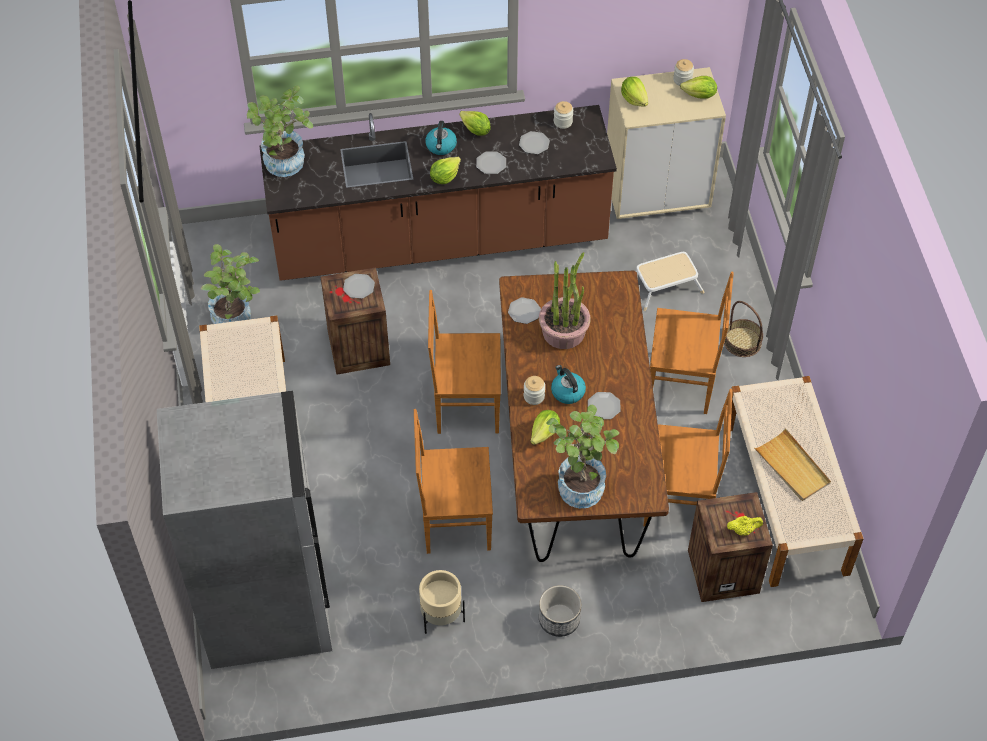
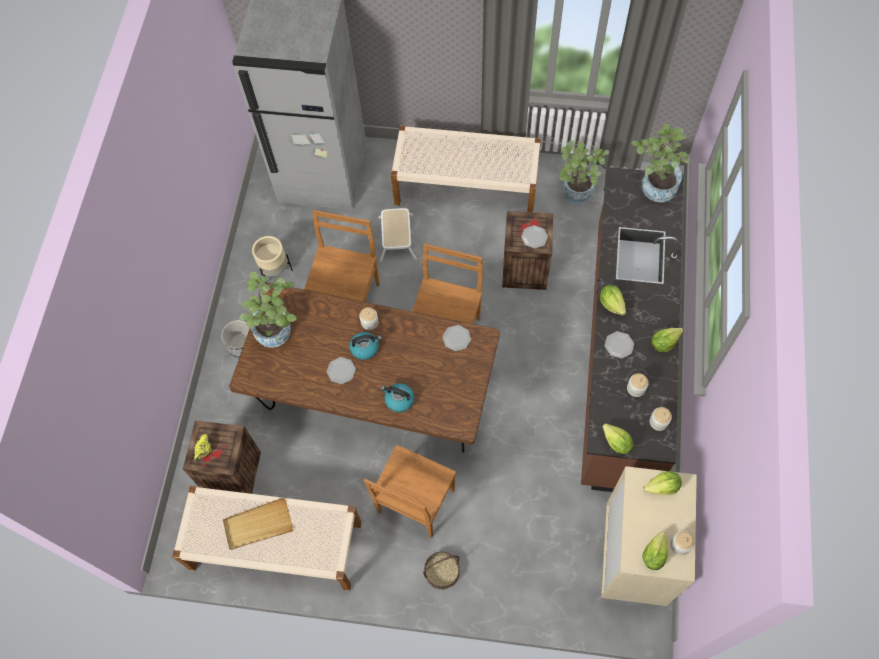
camera: 110 degrees right, 10 degrees up
kettle [425,121,457,155] -> kettle moved to [381,383,414,412]
plate [519,131,550,154] -> jar [627,373,649,397]
lettuce [531,410,560,445] -> lettuce moved to [602,423,633,454]
potted plant [539,252,590,349] -> none
beige step ladder [636,252,705,311] -> beige step ladder moved to [378,208,417,263]
brown chair [644,389,732,527] -> none

